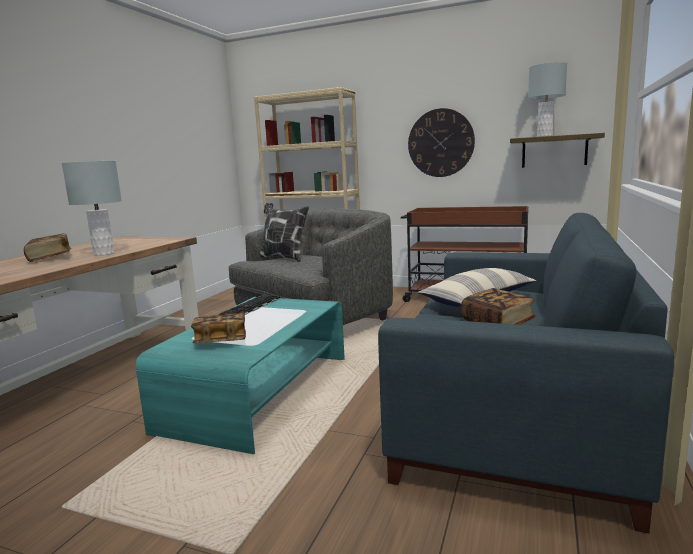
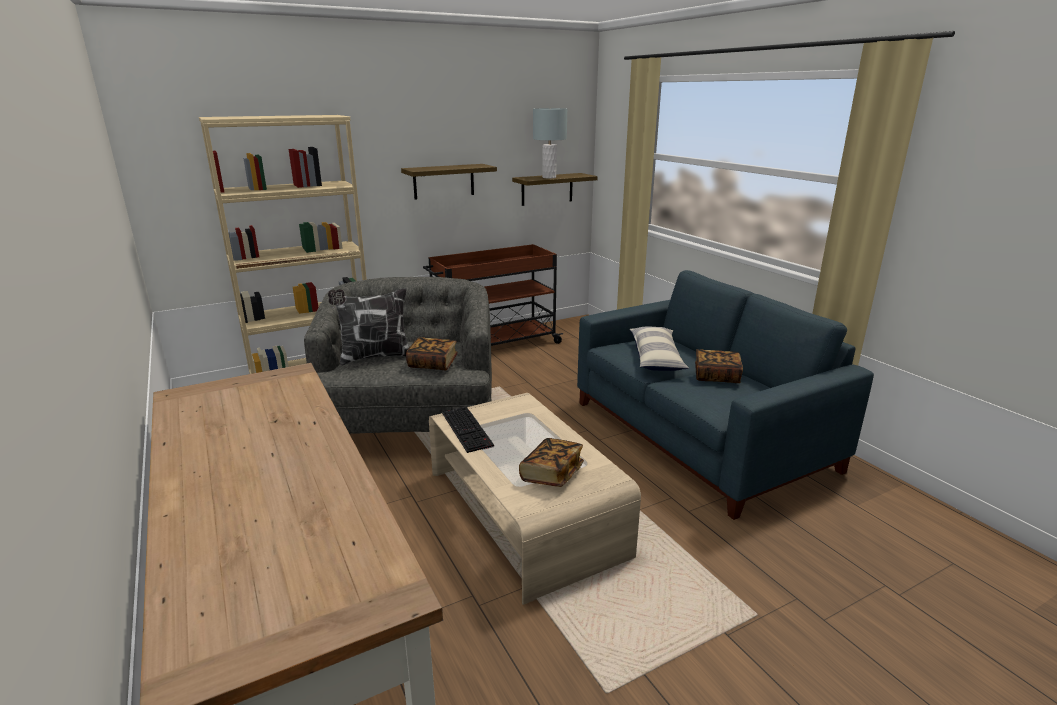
camera: 50 degrees left, 10 degrees up
book [24,234,71,262] -> book moved to [406,337,458,370]
grey table lamp [62,161,122,256] -> none
turquoise coffee table [136,297,345,454] -> beige coffee table [429,393,641,605]
wall clock [408,108,475,177] -> shelf [401,164,497,200]

